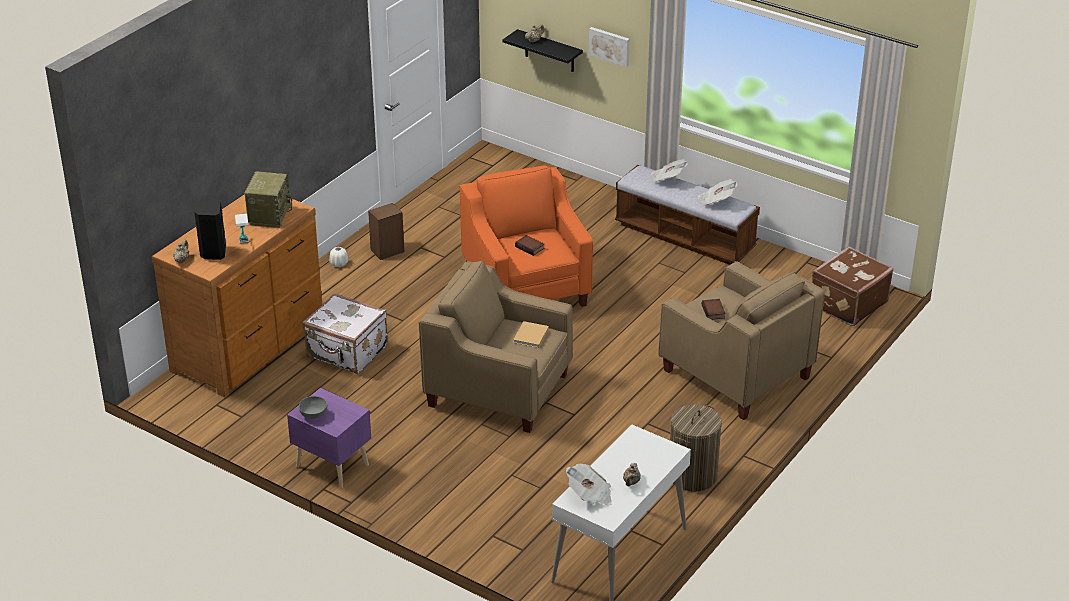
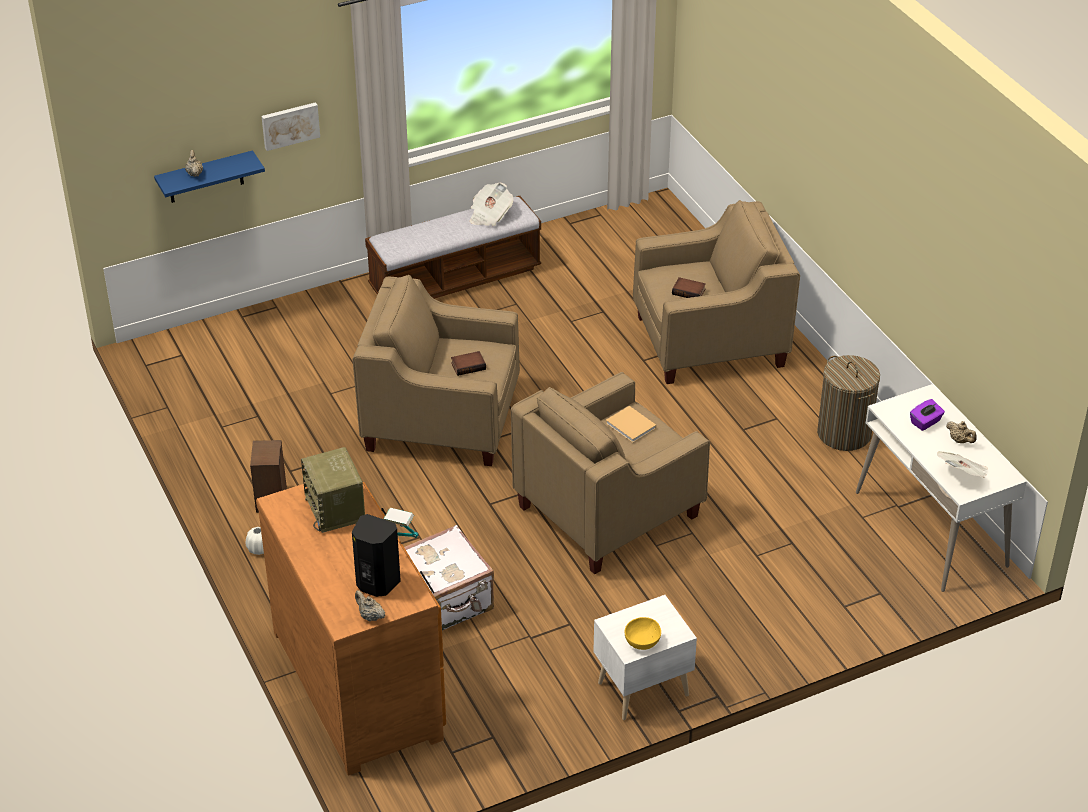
camera: 60 degrees left, 5 degrees up
radio [245,172,292,228] -> radio turned 150 degrees counterclockwise [301,447,365,533]
purple nightstand [287,388,371,489] -> white nightstand [593,595,697,720]
grey bowl [299,396,327,419] -> yellow bowl [625,617,661,650]
orange armchair [459,166,593,307] -> beige armchair [352,275,520,466]
black shelf [502,29,583,72] -> blue shelf [154,150,265,203]
newspaper [650,159,687,183] -> none
brown suitcase [812,246,894,326] -> none
none -> purple tissue box [910,399,945,431]

